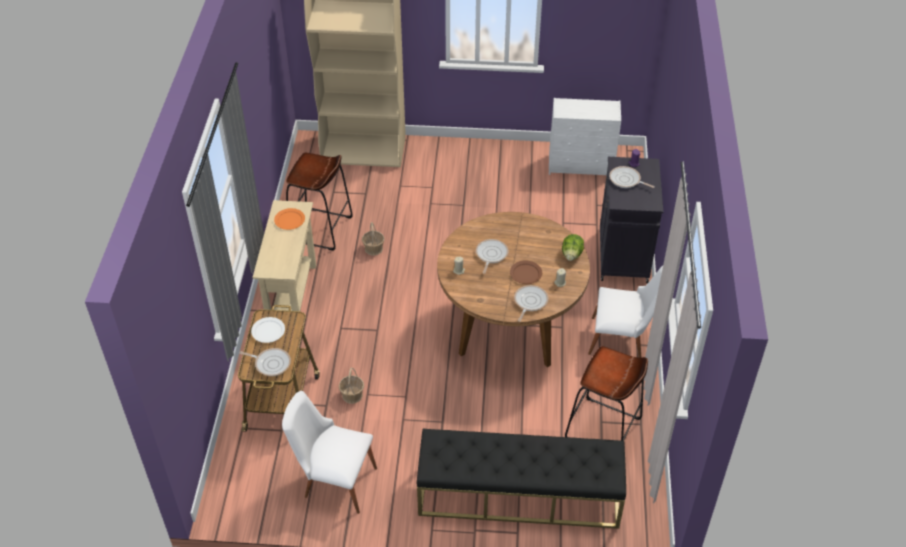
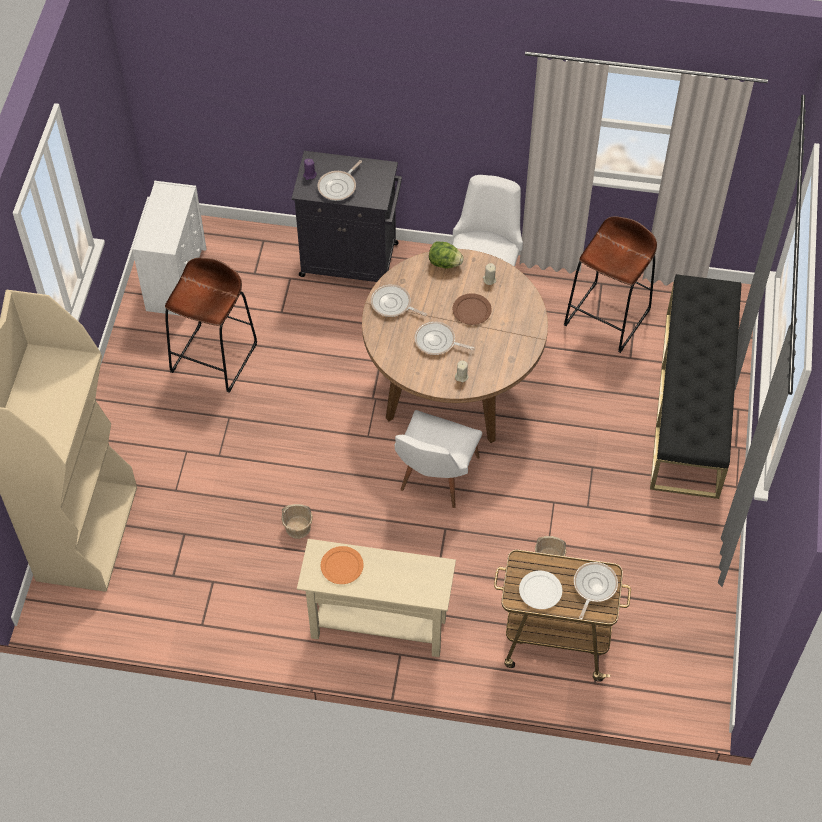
camera: 85 degrees left, 10 degrees up
white chair [282,391,377,514] -> white chair moved to [395,410,482,508]
brown stool [286,153,352,251] -> brown stool moved to [165,258,257,393]
frying pan [514,285,548,322] -> frying pan moved to [371,284,427,317]

